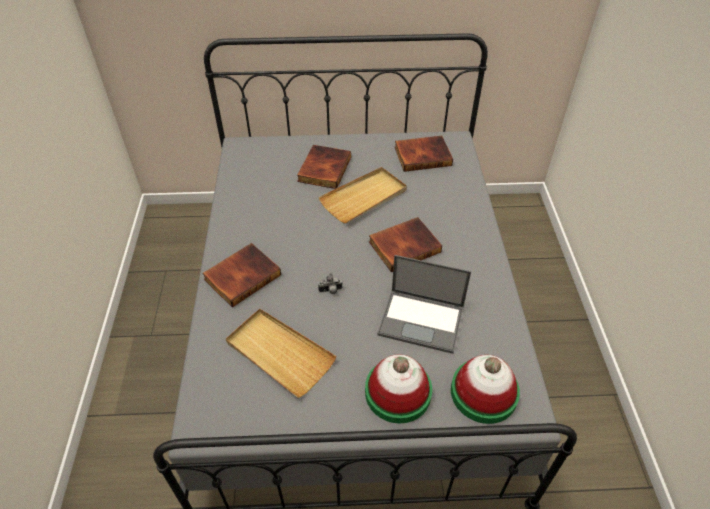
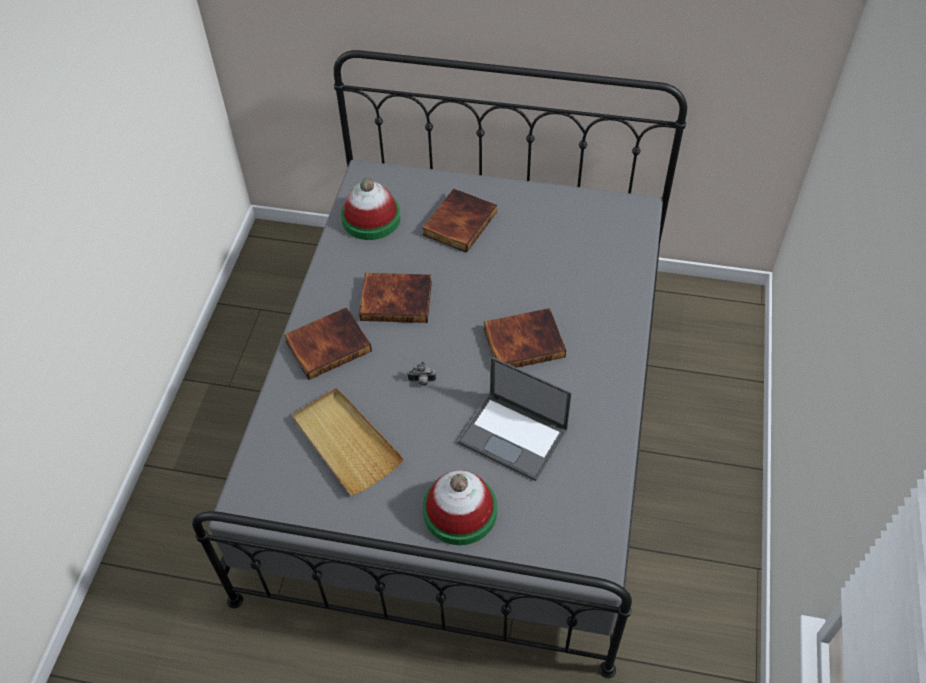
camera: 15 degrees right, 5 degrees up
beige tray [318,167,407,223] -> none
book [395,136,453,172] -> book moved to [359,273,432,323]
hat [451,355,520,424] -> hat moved to [341,178,401,240]

